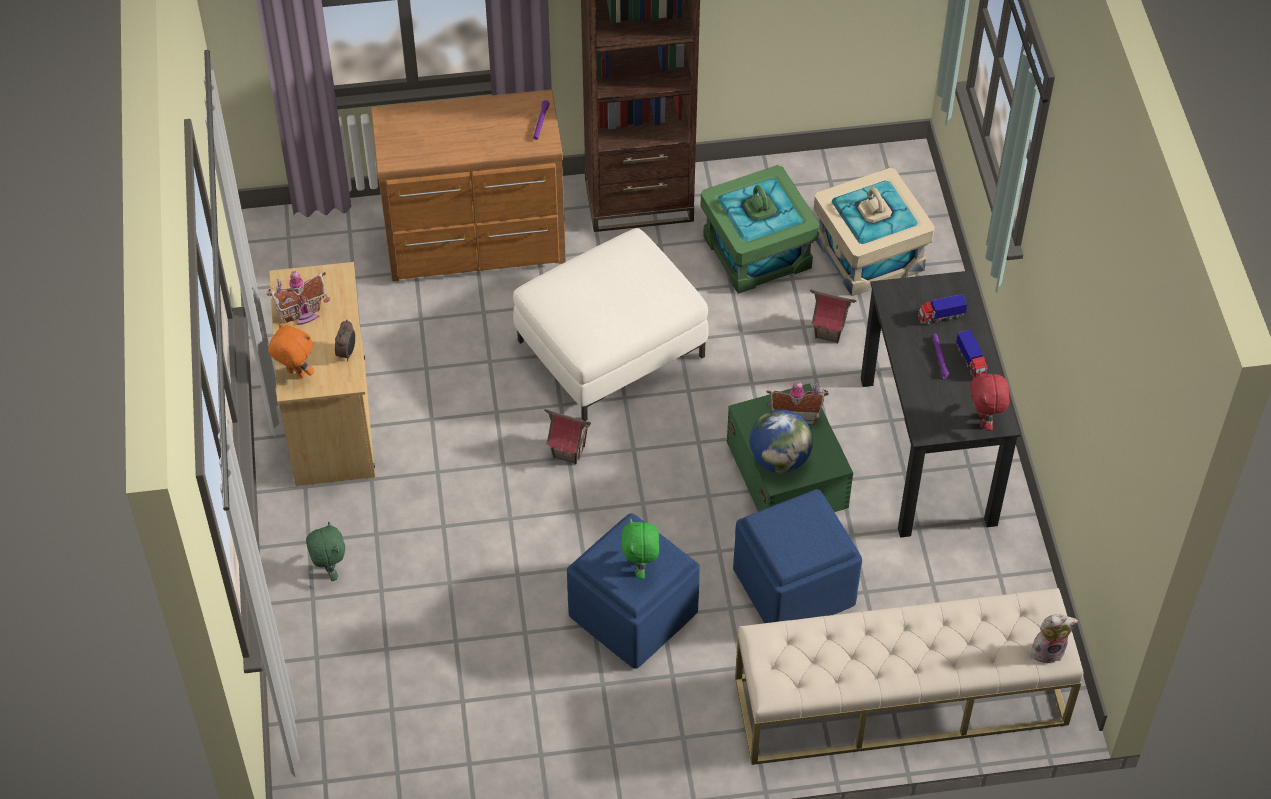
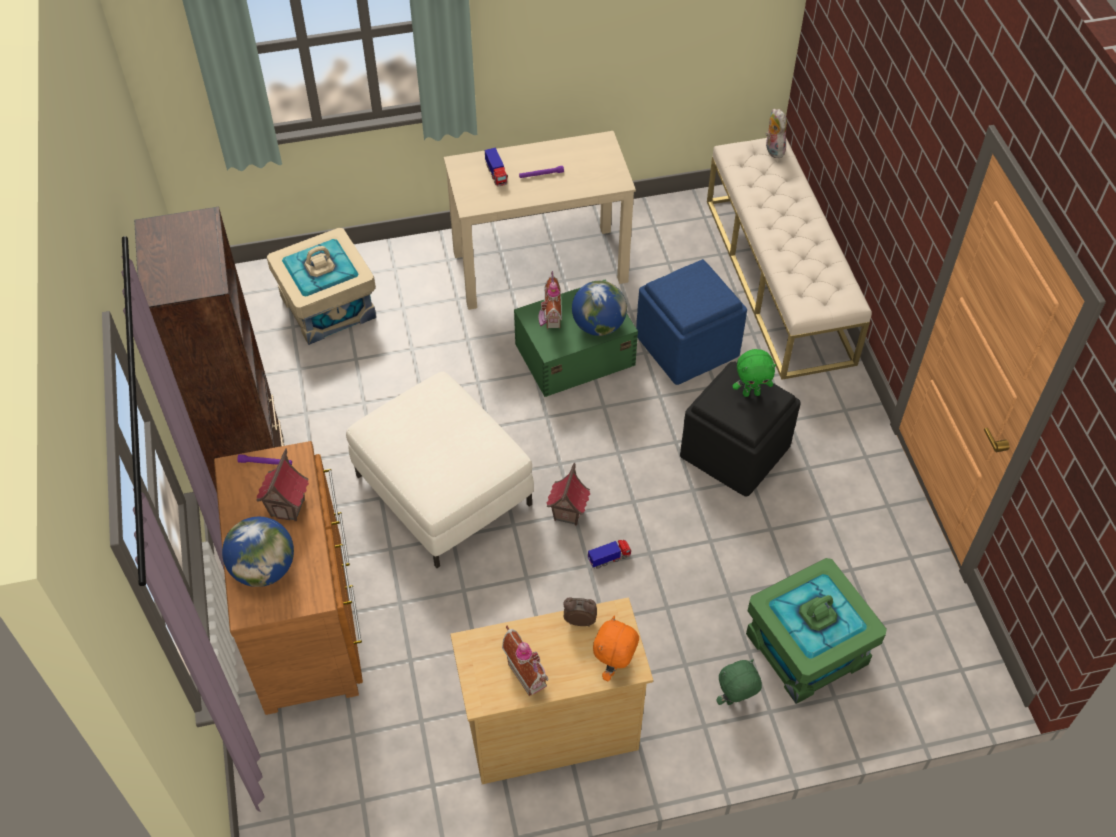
camera: 95 degrees left, 0 degrees up
blue ottoman [567,513,700,669] -> black ottoman [680,361,801,497]
green storage box [700,165,820,294] -> green storage box moved to [746,558,887,704]
toy house [810,289,857,343] -> toy house moved to [256,449,309,521]
black desk [861,270,1020,538] -> beige desk [444,131,636,310]
toy truck [956,330,988,377] -> toy truck moved to [588,540,631,569]
red plush toy [970,370,1010,431] -> none
none -> globe [222,517,294,587]

